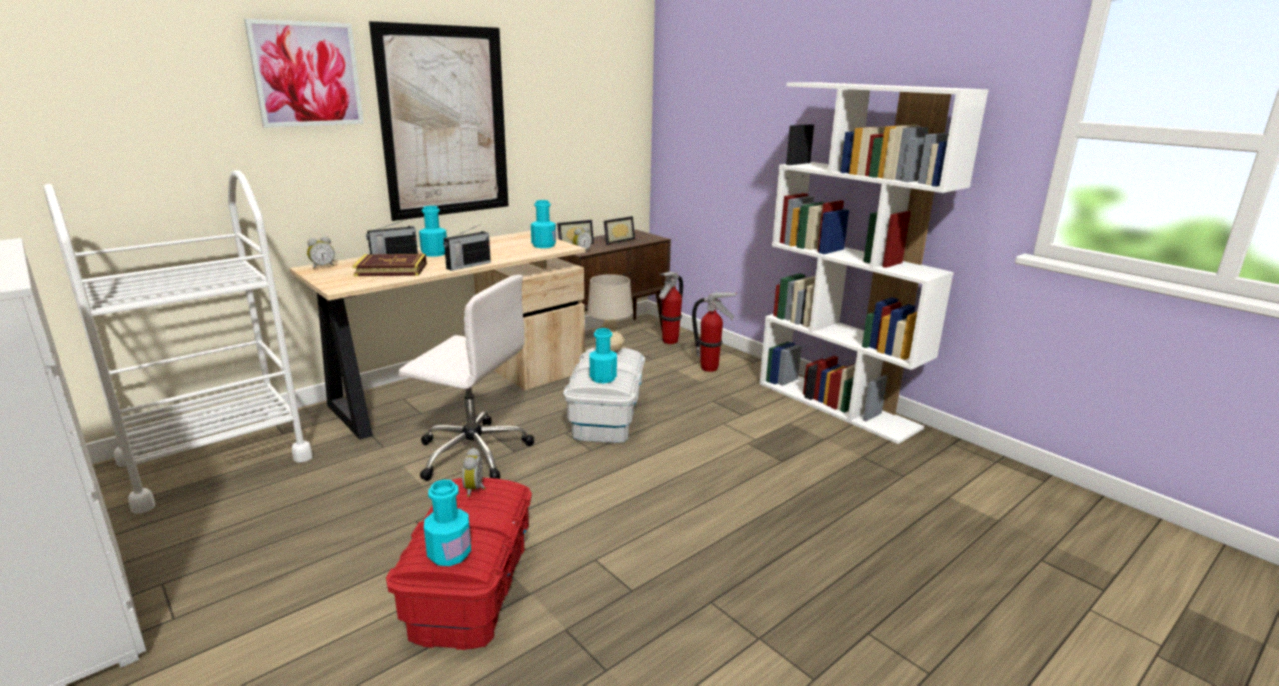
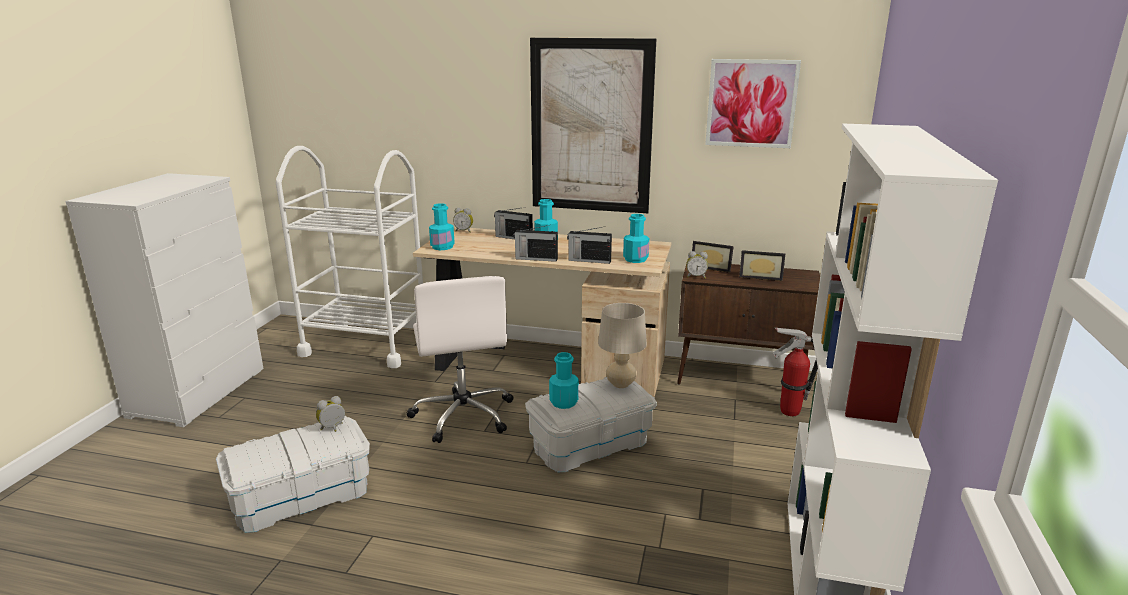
camera: 55 degrees right, 0 degrees up
picture [244,19,364,128] -> picture moved to [705,59,801,148]
book [353,254,427,276] -> none
red storage box [386,478,532,650] -> white storage box [216,416,370,533]
turquoise bottle [424,480,471,566] -> turquoise bottle moved to [429,203,455,250]
fire extinguisher [692,293,737,372] -> none
none -> radio [567,226,612,264]

